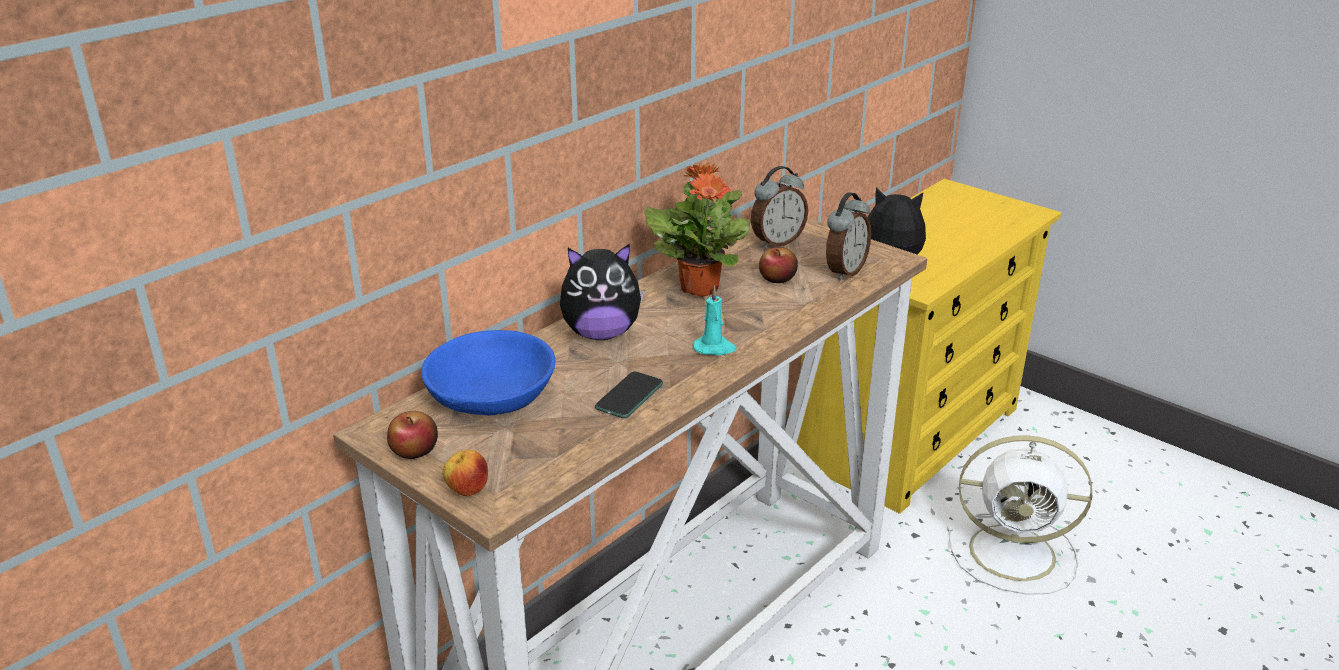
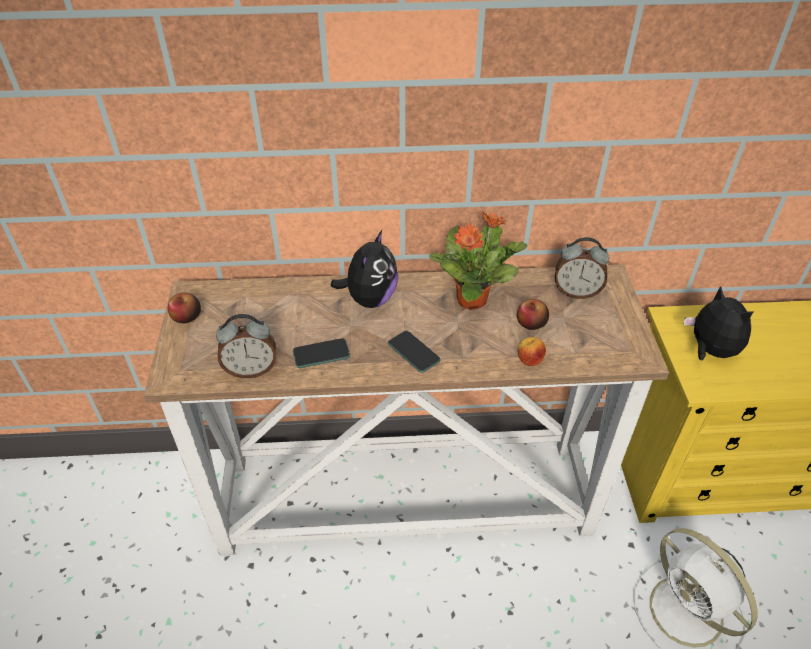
camera: 45 degrees right, 15 degrees up
blue bowl [421,330,555,415] -> none
apple [443,450,488,496] -> apple moved to [517,337,546,366]
plush toy [560,244,645,340] -> plush toy turned 105 degrees counterclockwise [330,230,398,308]
turquoise candle [693,286,737,355] -> phone [388,331,441,373]
alarm clock [826,192,871,281] -> alarm clock moved to [216,314,276,378]

